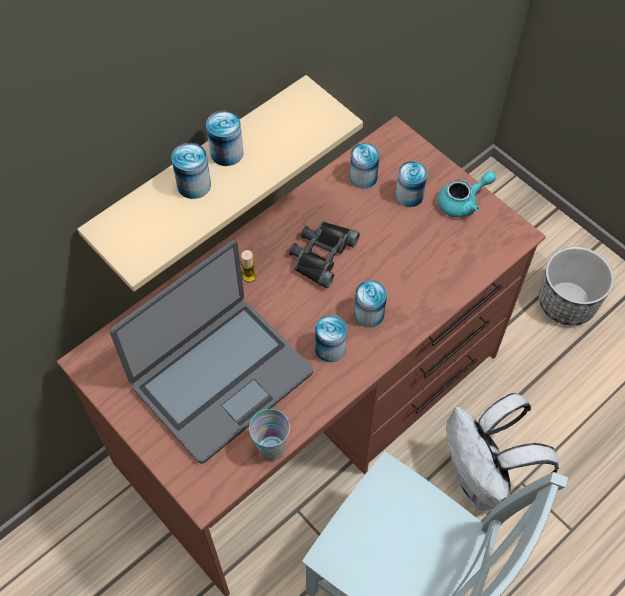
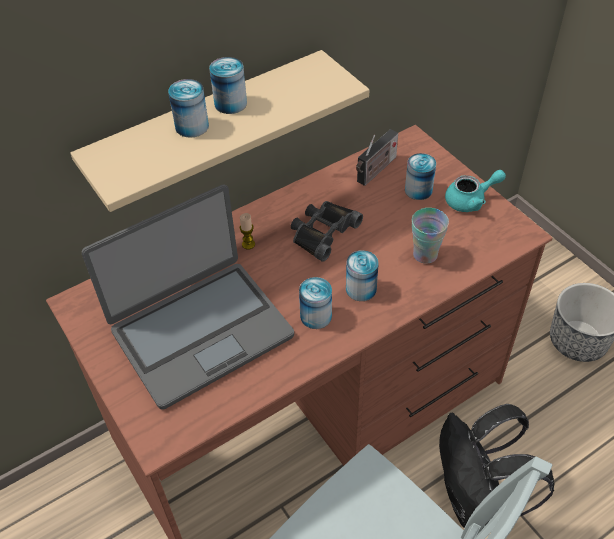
camera: 10 degrees right, 10 degrees down
cup [249,409,290,461] -> cup moved to [412,208,449,264]
can [350,143,380,189] -> radio [356,129,398,186]
white backpack [446,393,559,510] -> black backpack [439,404,555,528]

